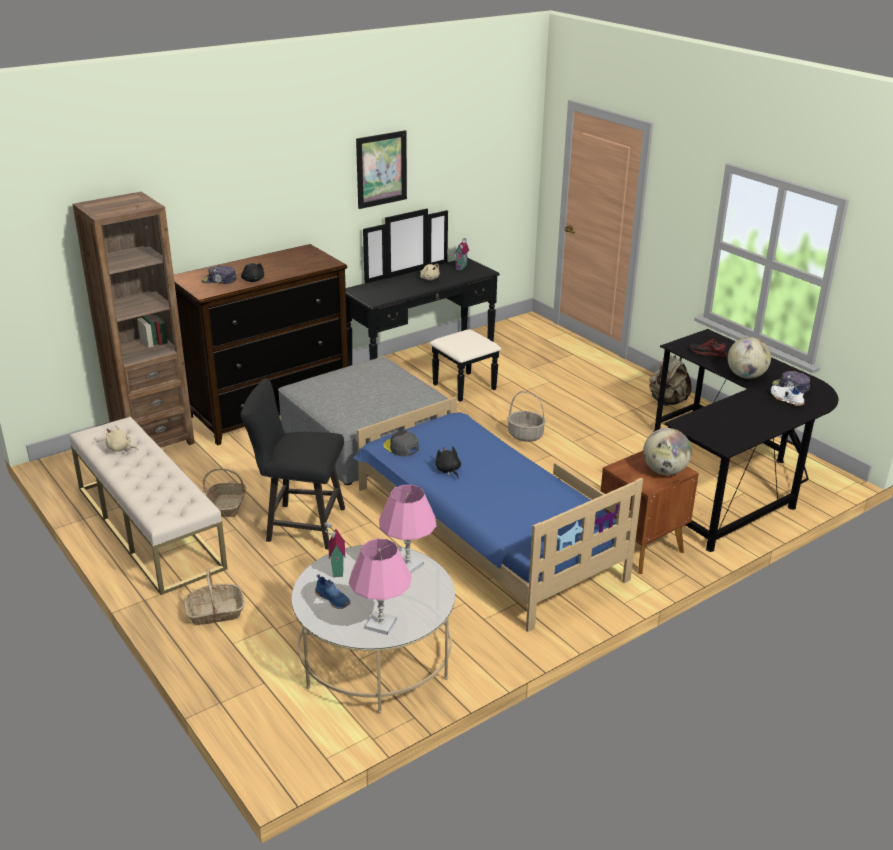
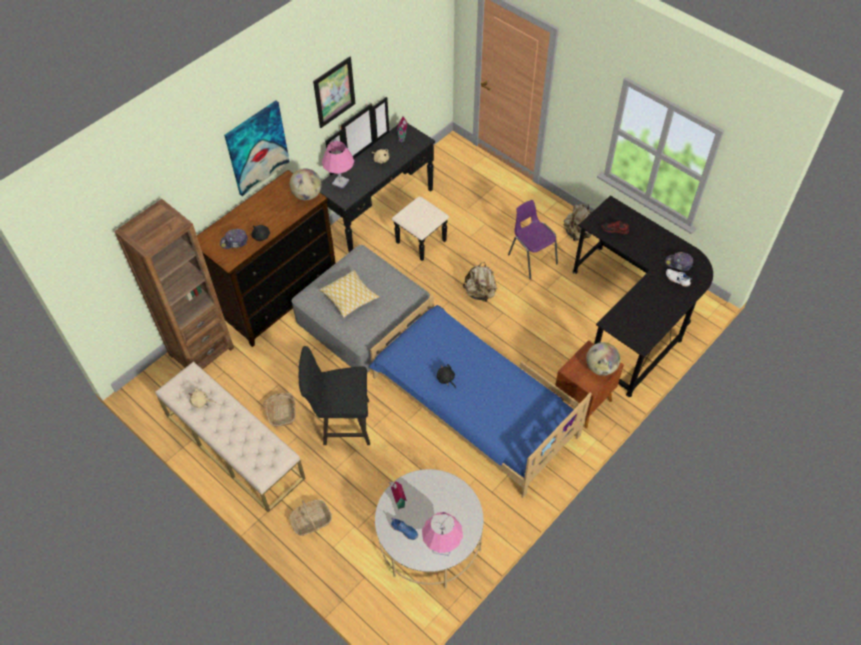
camera: 10 degrees left, 25 degrees up
pink table lamp [379,485,436,574] -> pink table lamp moved to [322,141,354,189]
grey cap [384,430,419,456] -> none
basket [507,391,546,442] -> beige backpack [463,262,497,302]
globe [728,337,771,379] -> globe moved to [290,168,322,200]
none -> picture [224,100,290,196]
none -> pillow [319,270,379,318]
none -> purple chair [508,200,558,280]

